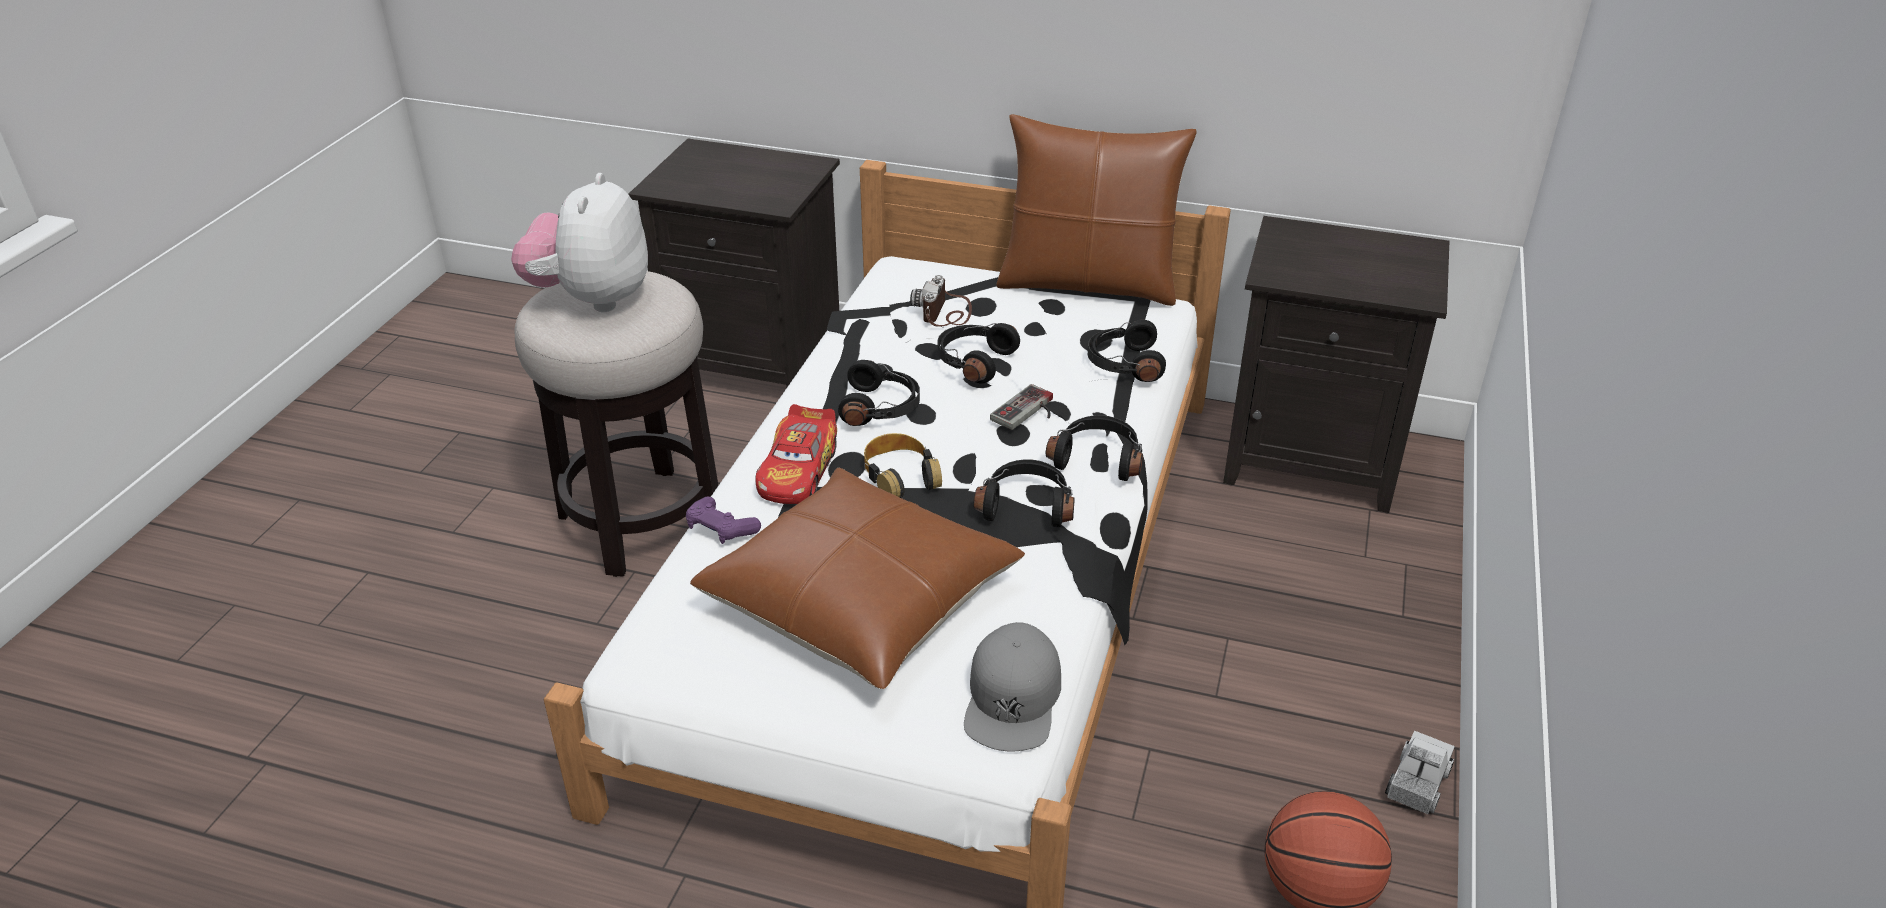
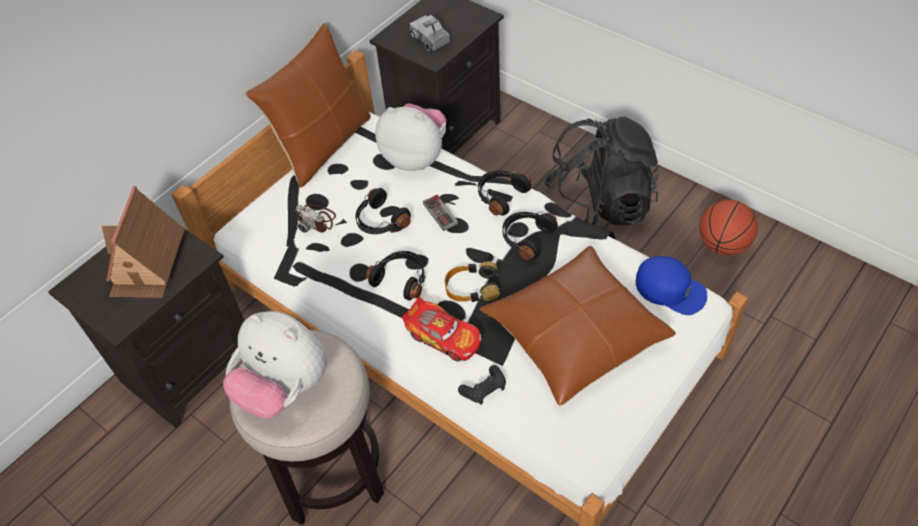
camera: 65 degrees left, 15 degrees up
purple game controller [686,496,761,544] -> black game controller [458,365,506,405]
grey cap [964,622,1061,752] -> blue cap [636,256,707,315]
black headphones [1088,320,1166,382] -> plush toy [375,103,446,171]
toy truck [1385,731,1455,814] -> toy truck moved to [410,15,450,52]
none -> toy house [102,186,185,298]
none -> black backpack [544,117,661,226]

